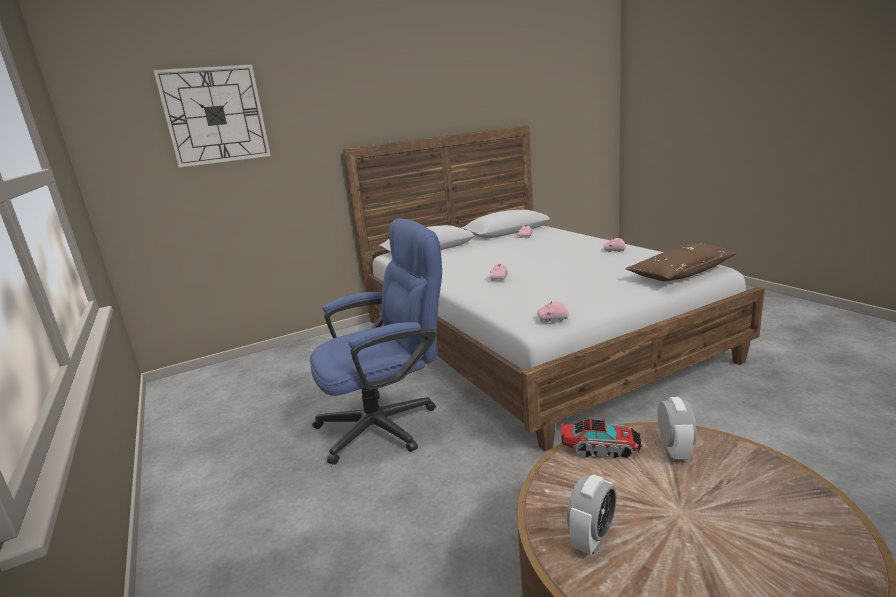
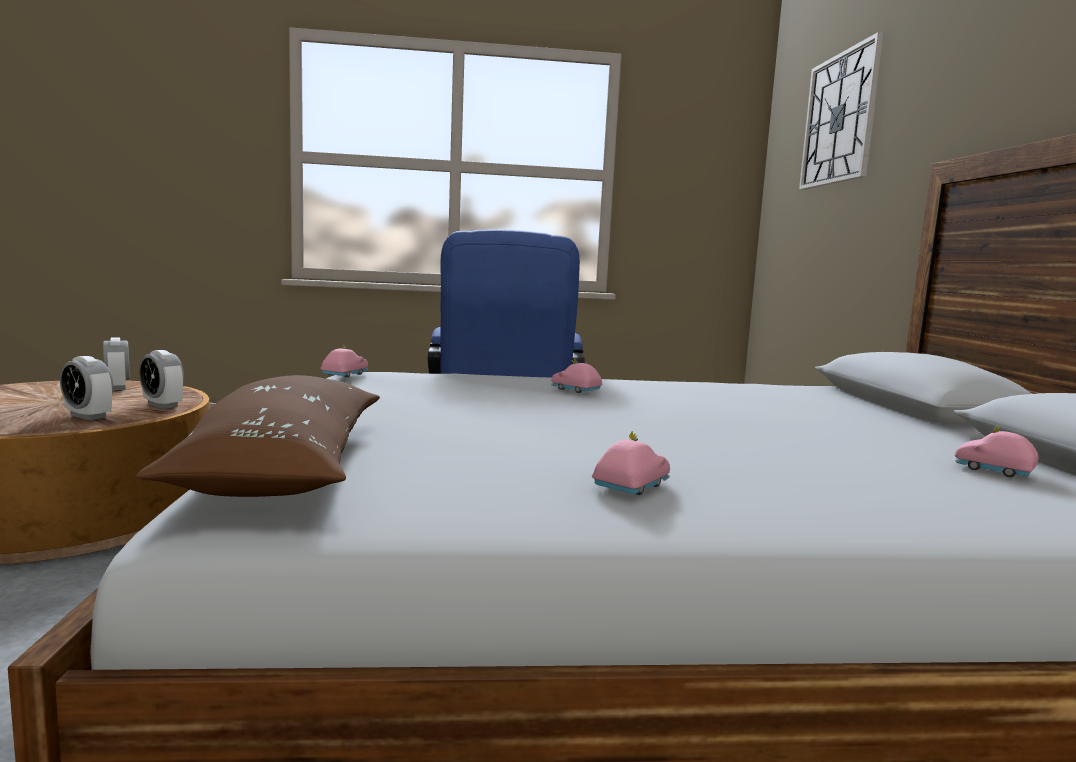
camera: 110 degrees right, 10 degrees down
toy truck [560,418,642,458] -> alarm clock [139,350,184,409]

